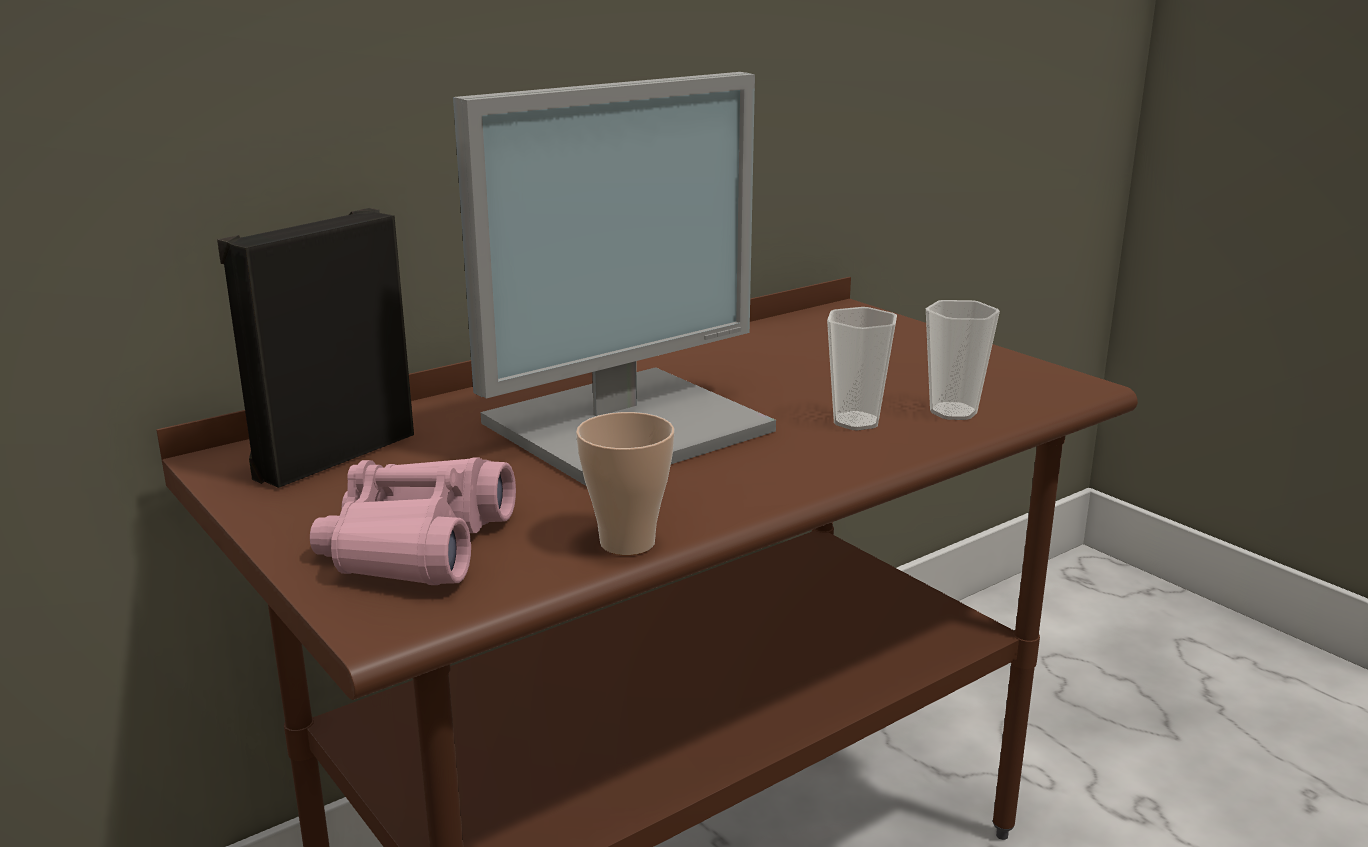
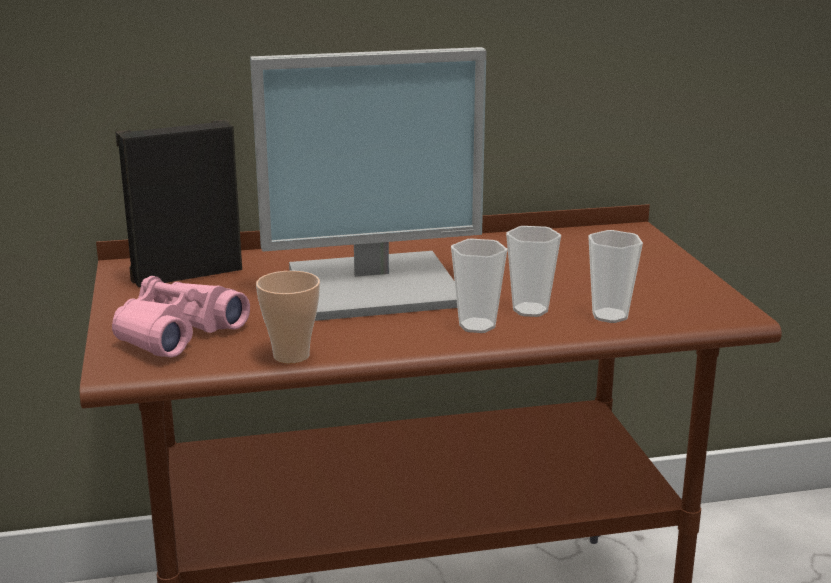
camera: 25 degrees right, 0 degrees up
none -> cup [451,239,507,333]

